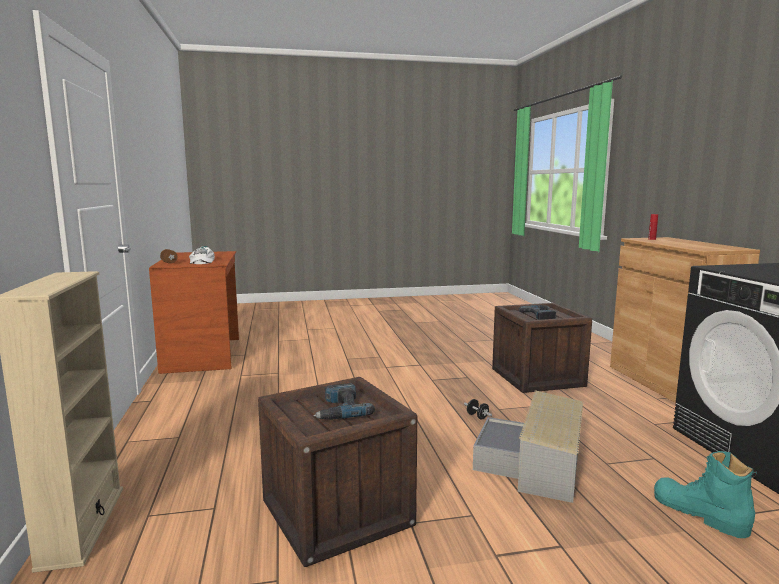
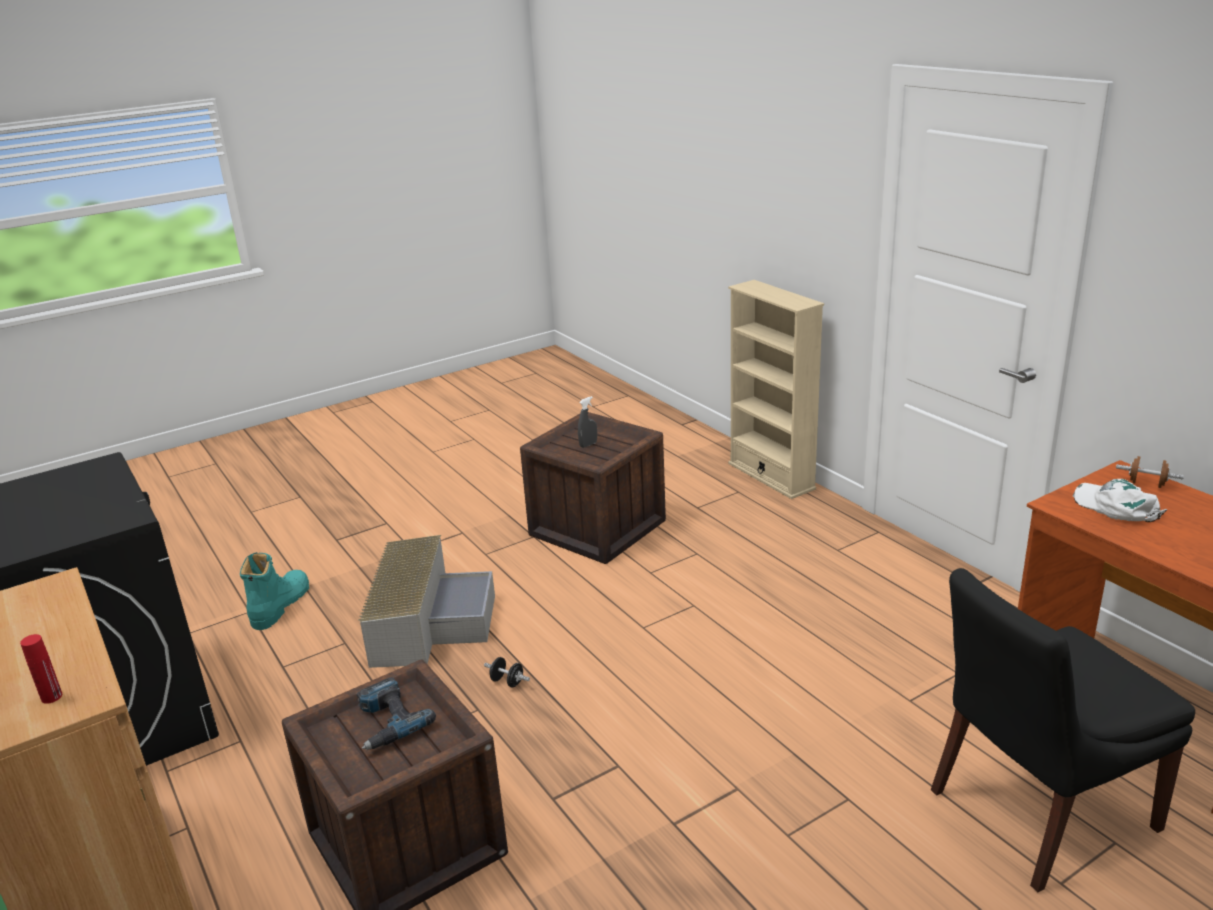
camera: 160 degrees right, 15 degrees up
power drill [313,383,375,419] -> grey spray bottle [578,396,597,448]
turquoise boot [654,451,757,538] -> turquoise boot turned 105 degrees counterclockwise [240,552,309,630]
none -> black chair [931,568,1195,892]

